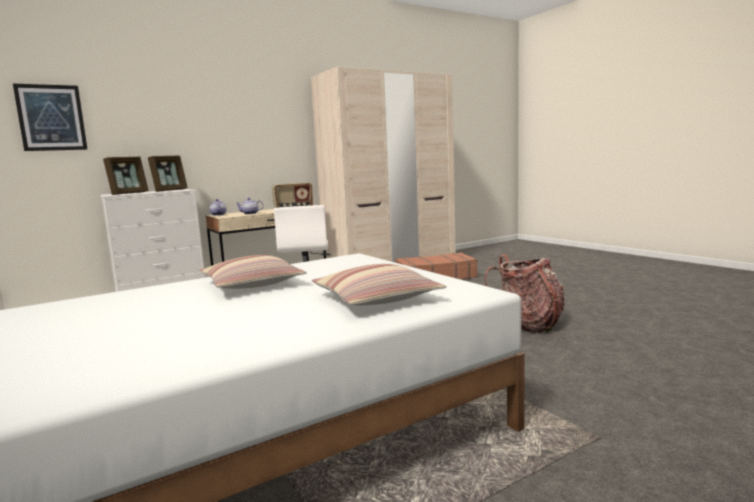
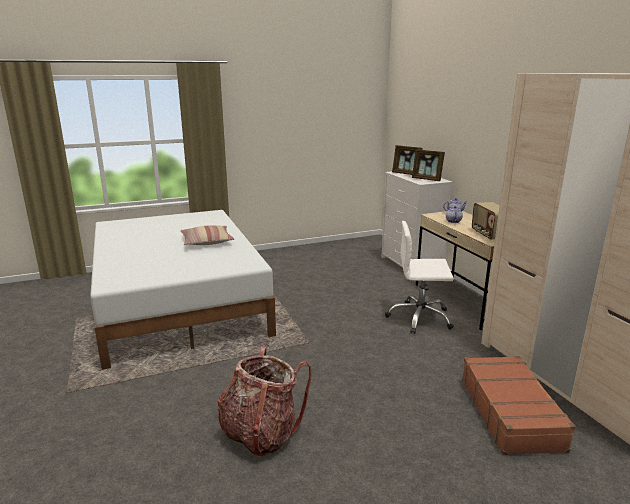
camera: 100 degrees right, 10 degrees up
picture [13,84,87,151] -> none
pillow [312,264,446,305] -> none

